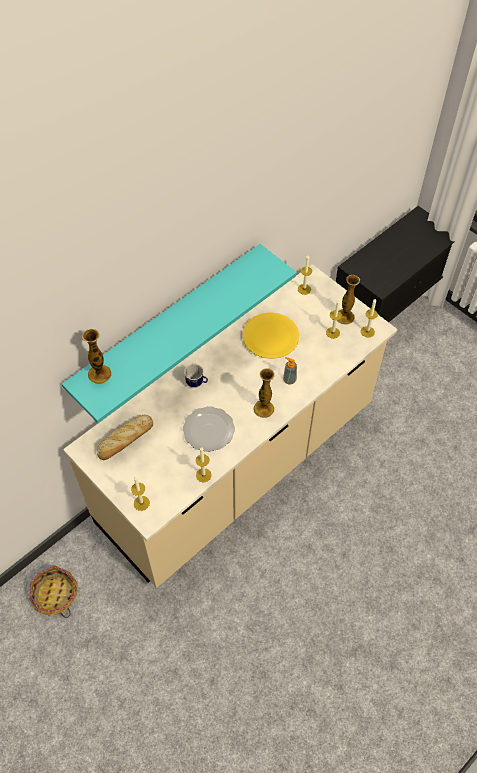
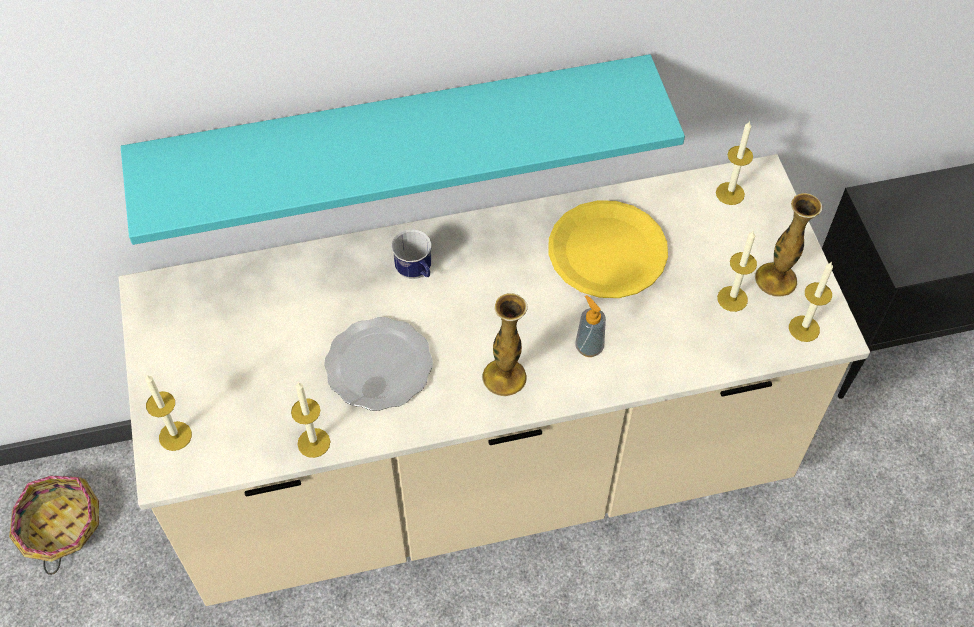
camera: 30 degrees right, 0 degrees up
vase [82,329,112,384] -> none
bread [97,415,153,460] -> none

